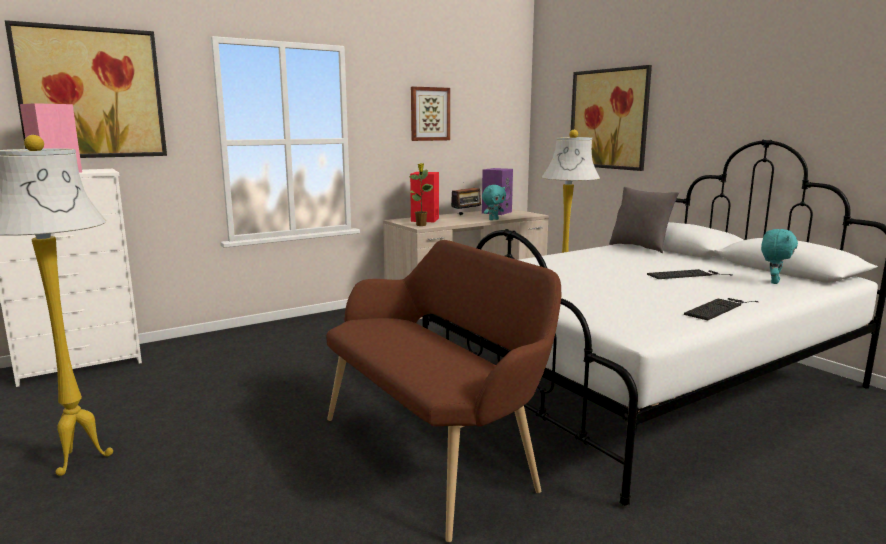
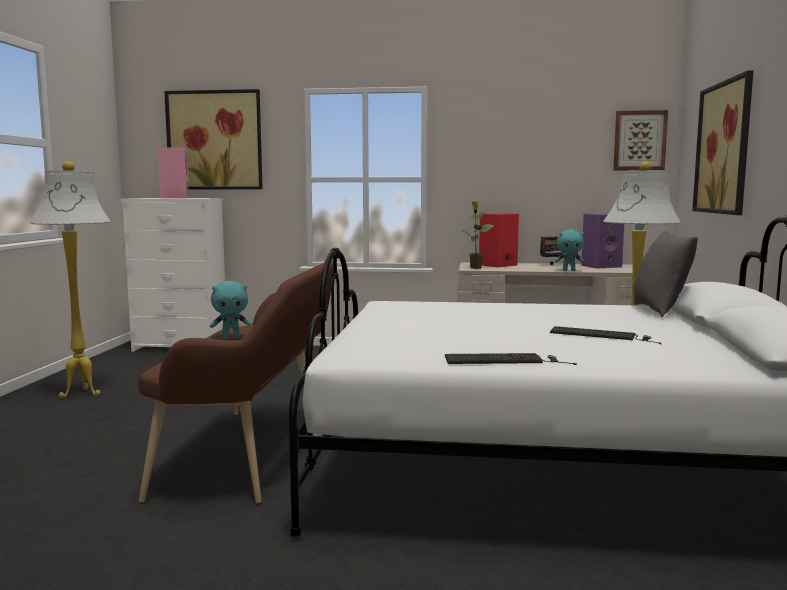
camera: 40 degrees right, 5 degrees down
picture [411,86,450,141] -> picture moved to [613,110,668,170]
turquoise plush toy [761,229,798,284] -> turquoise plush toy moved to [210,281,251,339]

